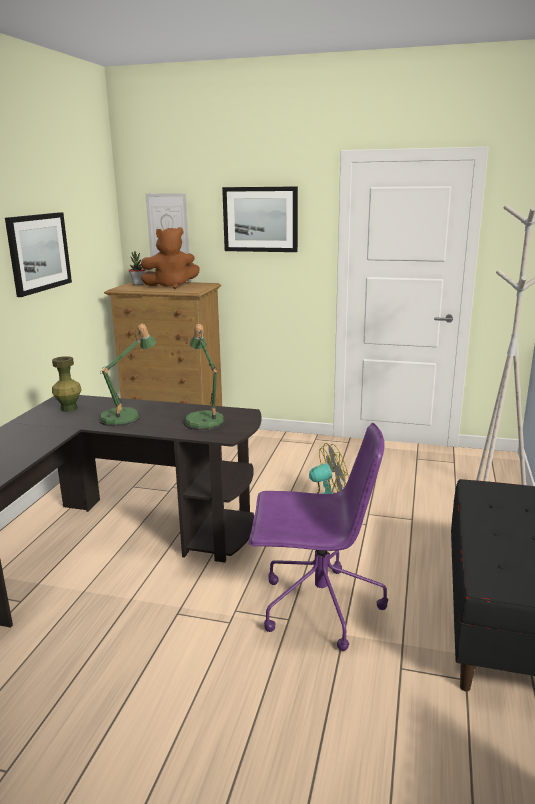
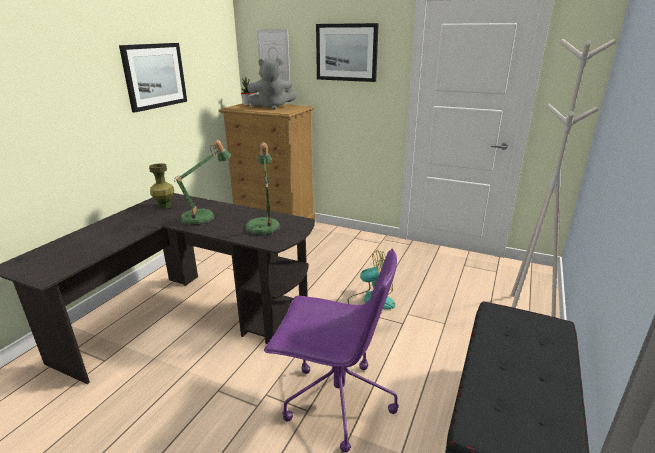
camera: 10 degrees right, 5 degrees up
brown plush toy [141,227,200,289] -> grey plush toy [247,58,297,110]

